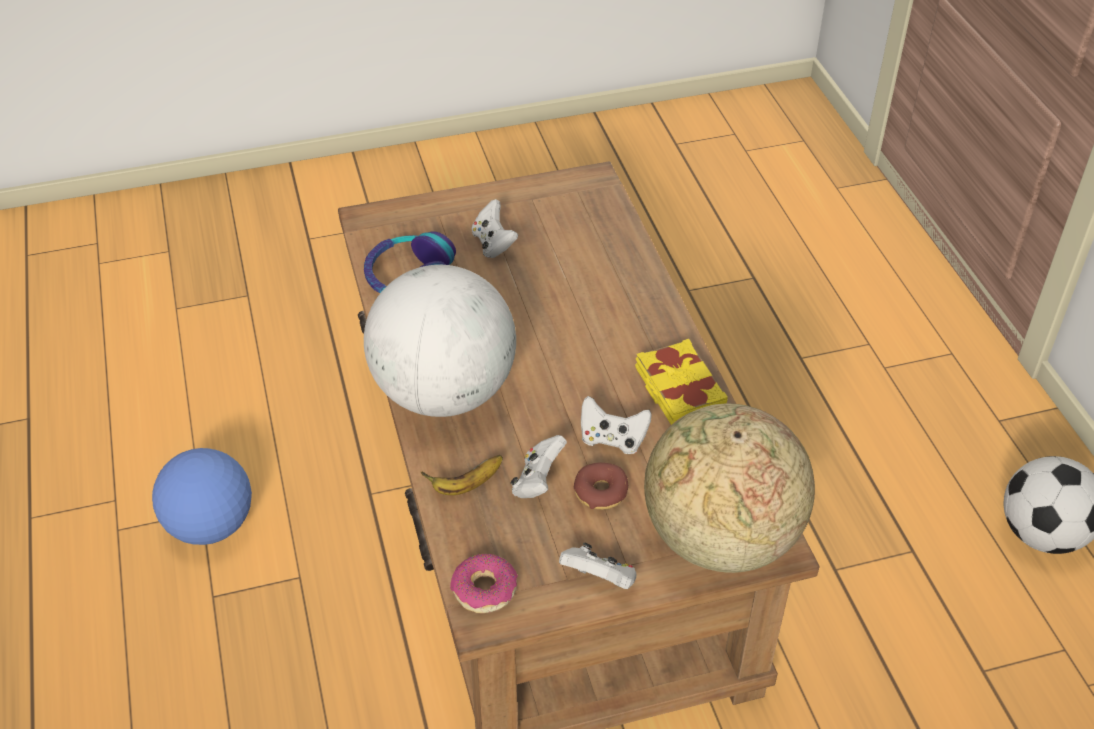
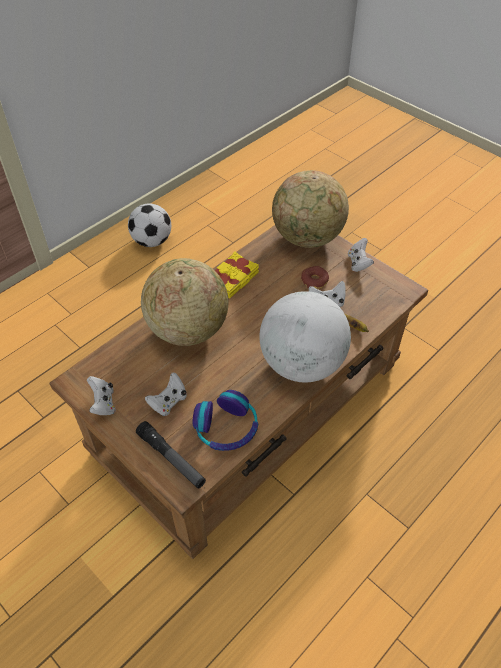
camera: 120 degrees left, 5 degrees up
football [152,448,252,545] -> none
donut [450,554,518,613] -> none
white game controller [581,396,652,454] -> white game controller moved to [87,376,116,415]
none -> flashlight [136,421,206,488]
none -> globe [141,258,229,346]

